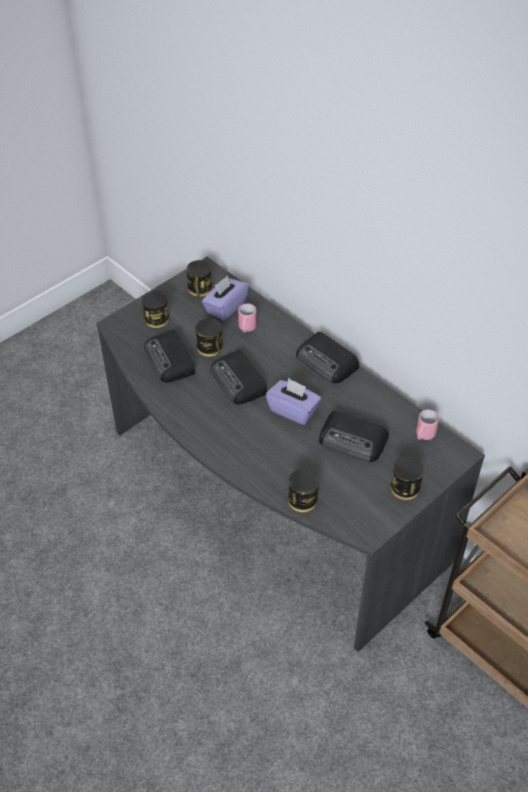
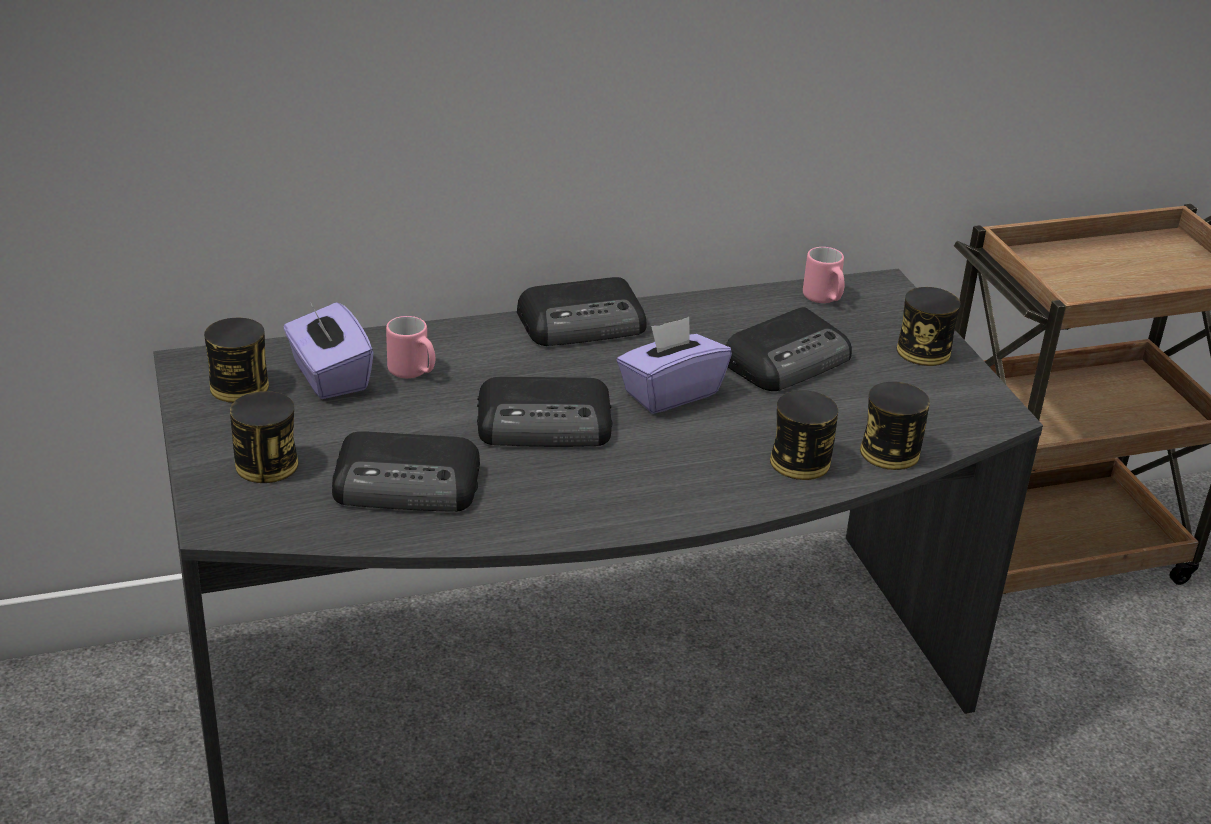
camera: 65 degrees left, 15 degrees down
can [195,318,223,357] -> can moved to [770,390,838,480]

